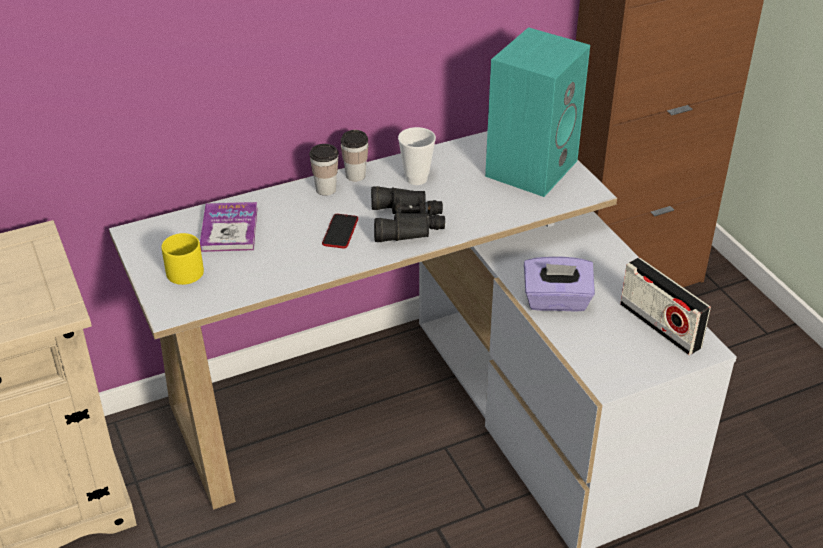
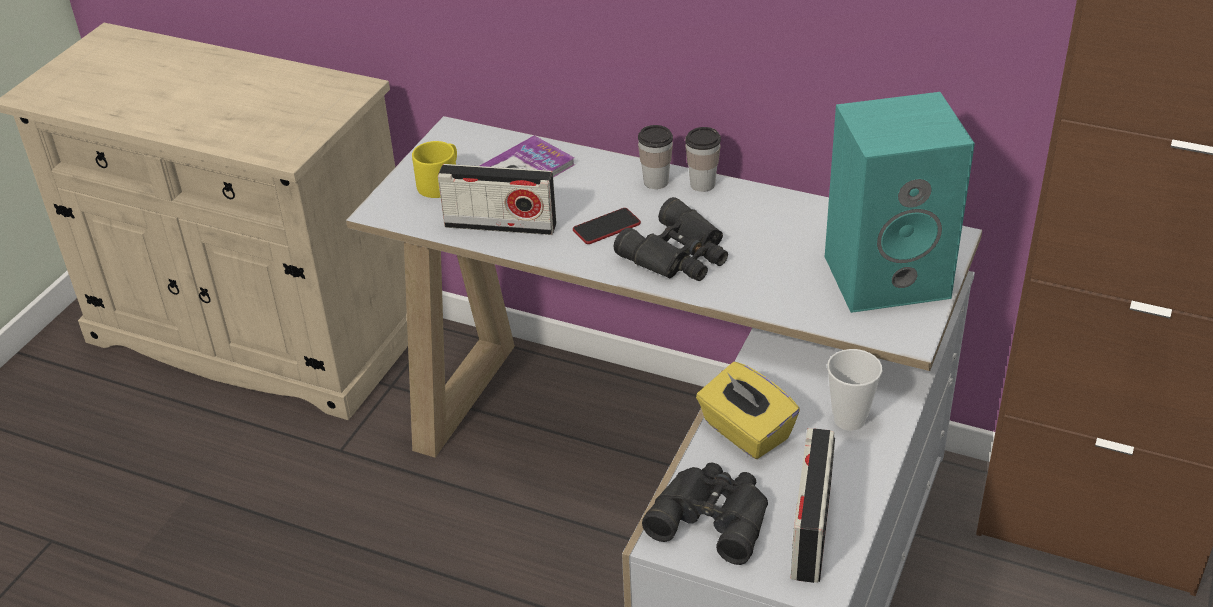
camera: 50 degrees right, 0 degrees up
cup [398,127,436,185] -> cup moved to [827,349,882,431]
purple tissue box [524,256,595,312] -> yellow tissue box [696,362,800,459]
none -> radio [438,164,556,235]
none -> black binoculars [642,463,768,565]

